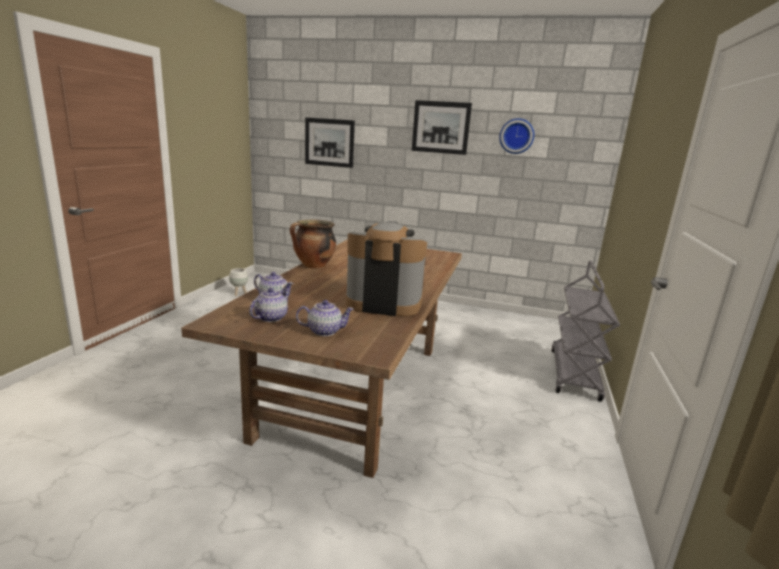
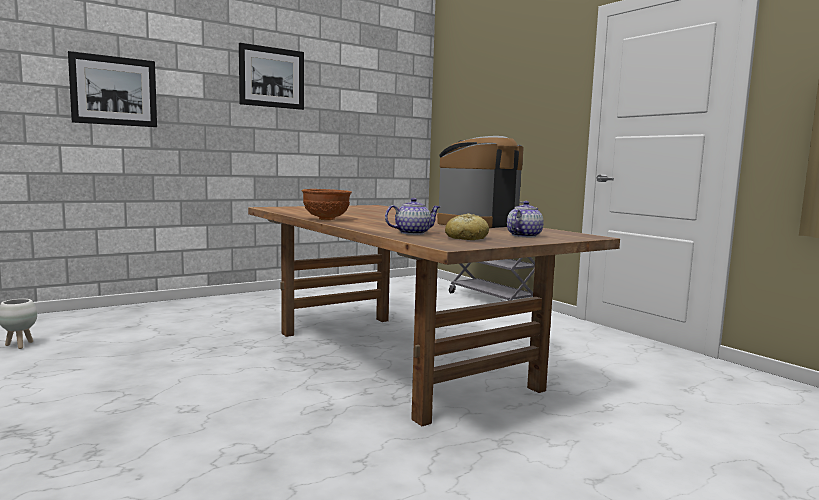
camera: 50 degrees left, 10 degrees down
teapot [249,288,290,322] -> bread [445,213,489,240]
cooking pot [290,220,336,268] -> brown bowl [302,189,352,220]
wall clock [499,118,534,154] -> none

